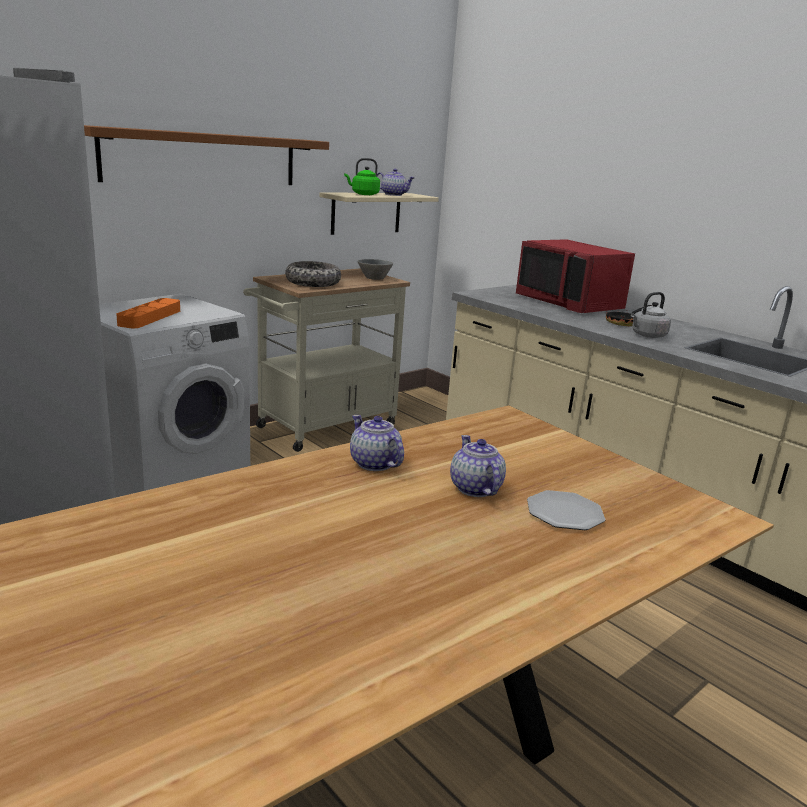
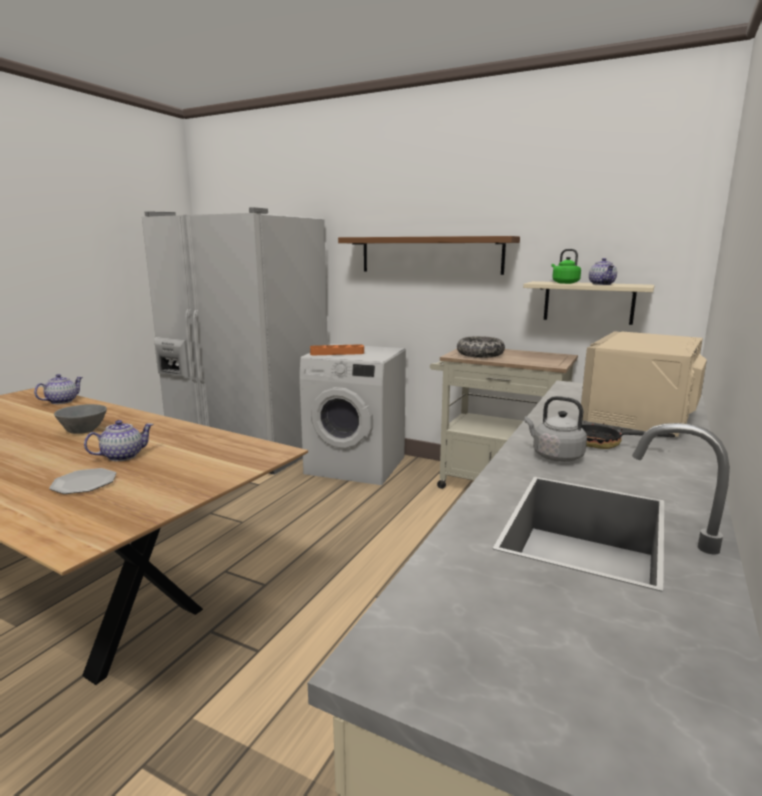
camera: 70 degrees right, 5 degrees down
teapot [350,415,404,471] -> teapot moved to [34,374,83,404]
grey bowl [358,259,393,280] -> grey bowl moved to [54,404,107,434]
red microwave [516,239,635,313] -> beige microwave [581,331,707,437]

